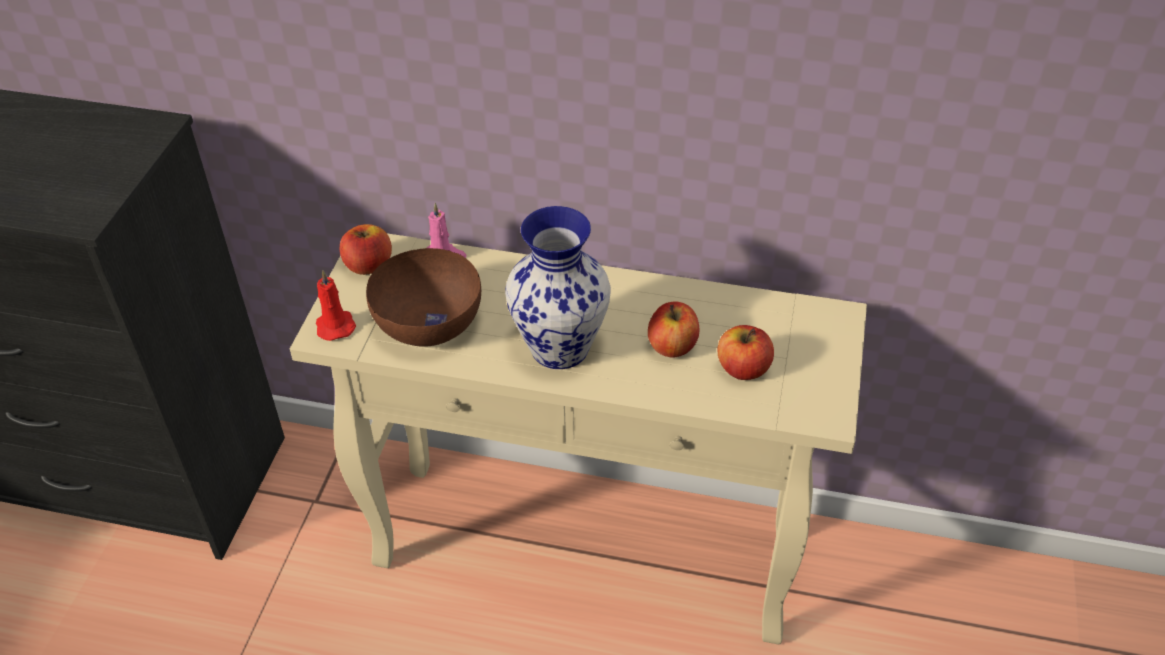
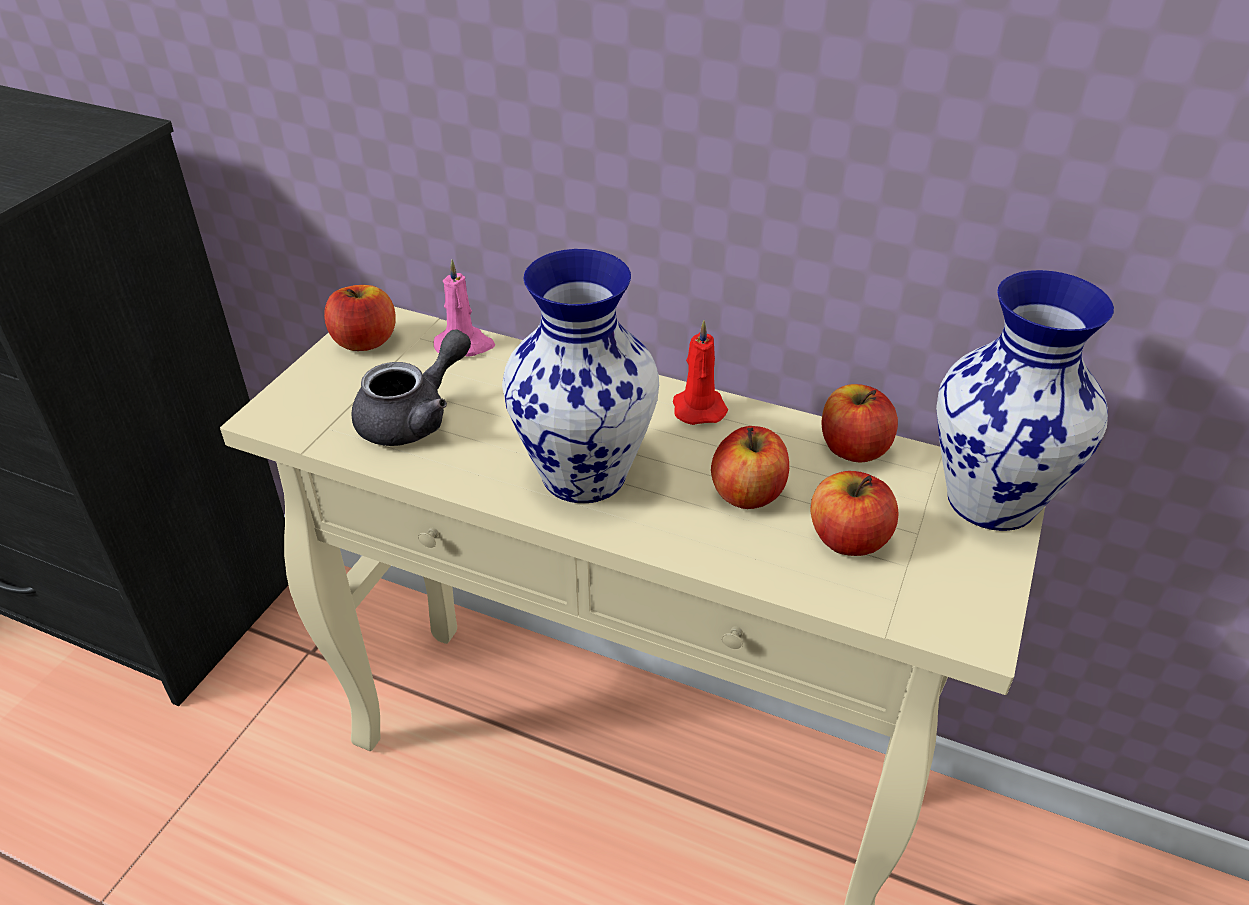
camera: 10 degrees right, 5 degrees down
red candle [316,270,356,341] -> red candle moved to [673,320,728,425]
brown bowl [366,248,481,346] -> grey teapot [352,329,471,446]
none -> apple [822,384,898,463]
none -> vase [936,270,1114,531]

